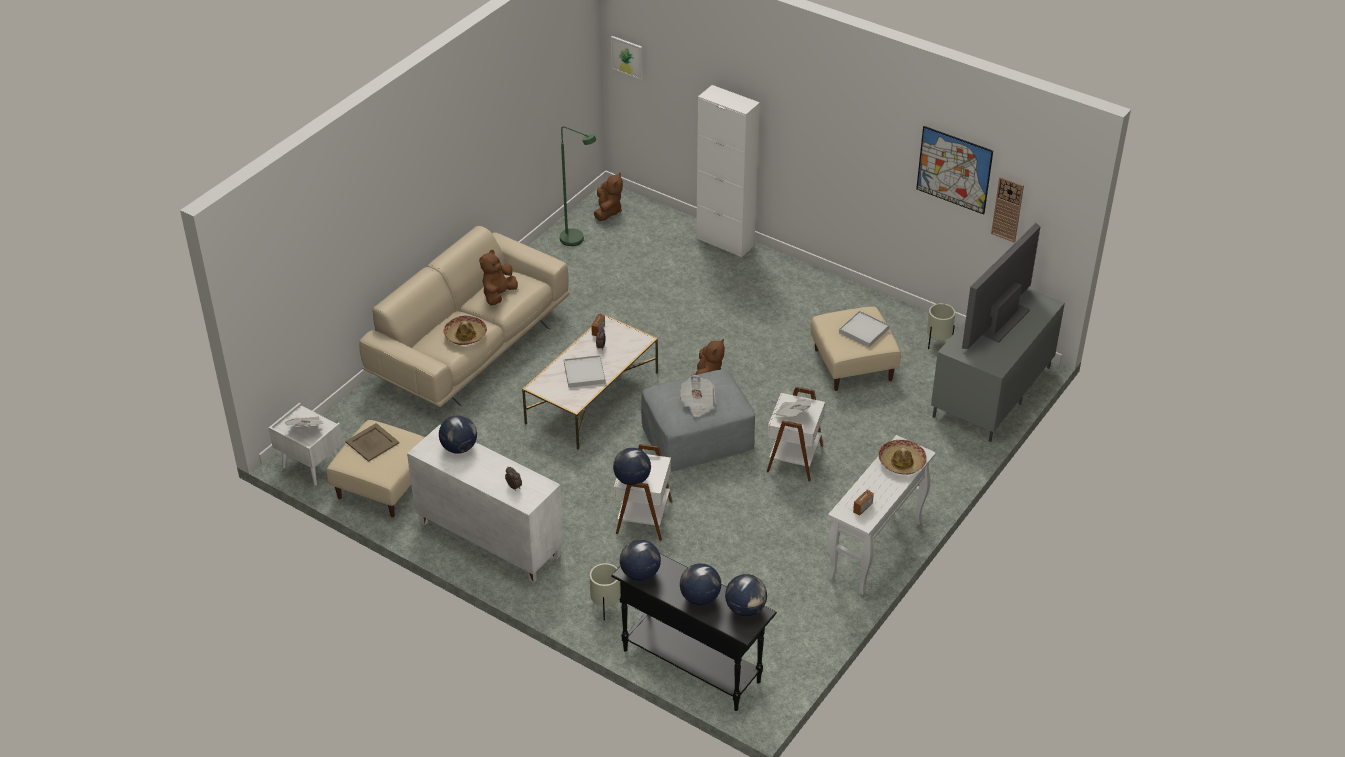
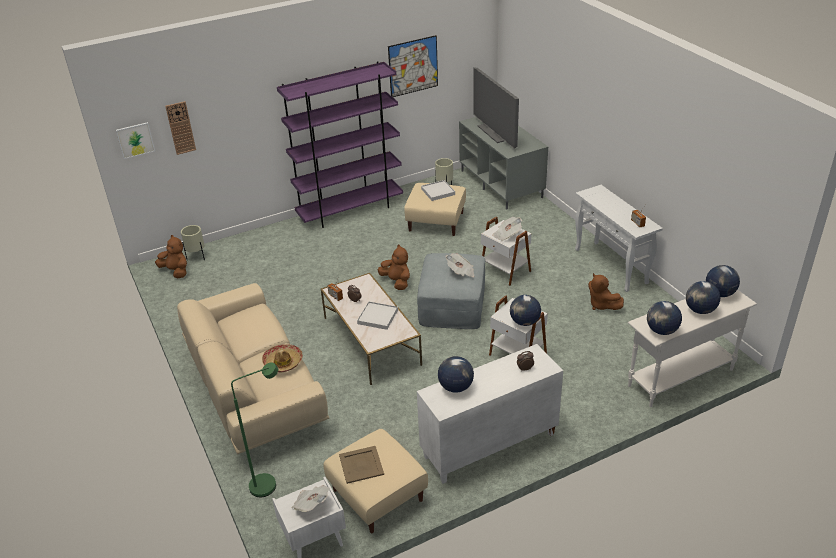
camera: 60 degrees left, 5 degrees down
brown plush toy [479,250,518,306] -> brown plush toy moved to [588,273,624,310]
green floor lamp [560,126,596,246] -> green floor lamp moved to [231,362,278,497]
beige planter [590,563,621,621] -> beige planter moved to [181,225,205,260]
black console table [611,553,777,711] -> white console table [628,290,757,407]
white cabinet [696,85,760,258] -> none
hat [878,440,927,475] -> none
wall clock [991,177,1024,242] -> wall clock moved to [165,101,196,155]
none -> purple bookcase [277,61,403,228]

